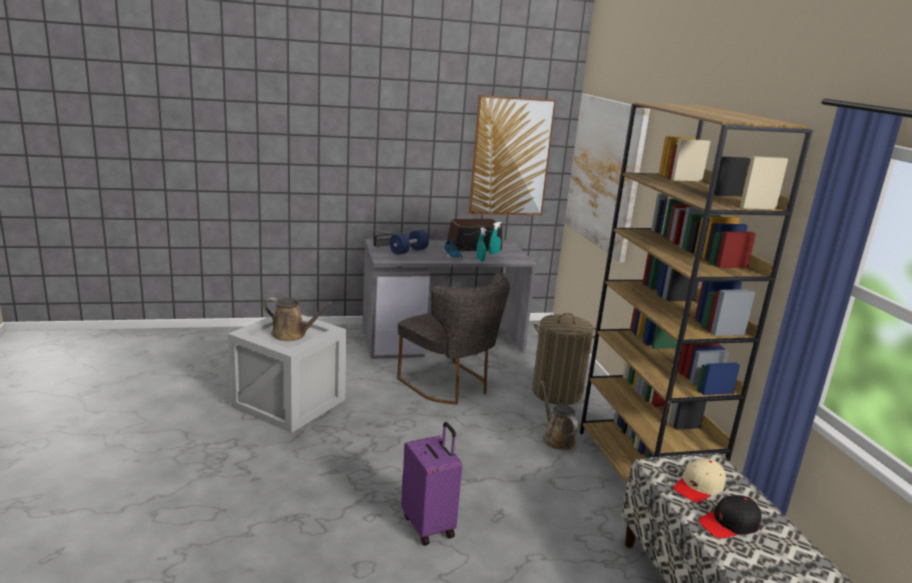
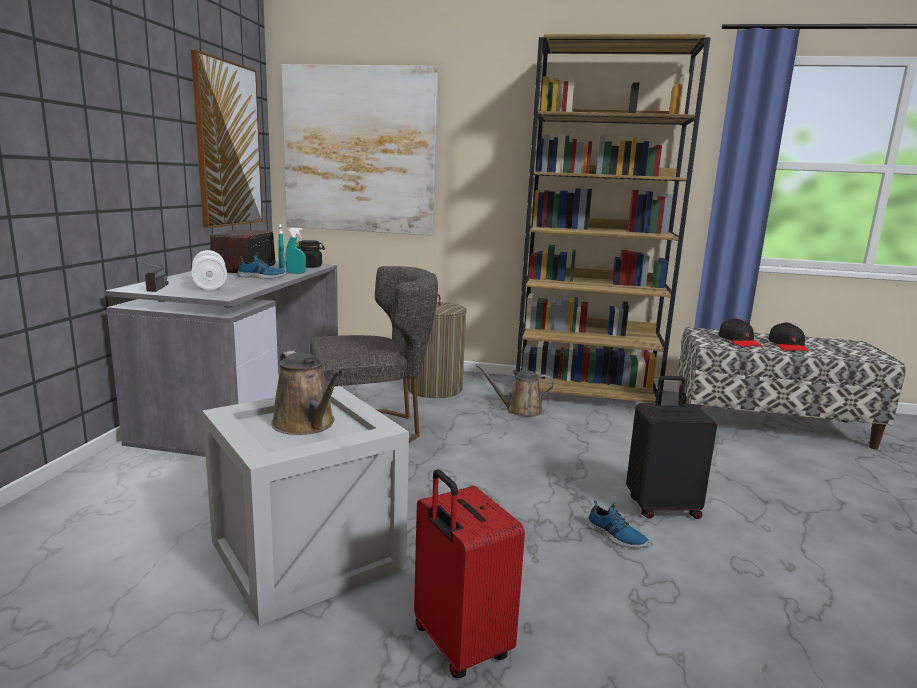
camera: 65 degrees left, 5 degrees down
brown watering can [263,297,333,341] -> brown watering can turned 105 degrees clockwise [271,351,343,435]
blue dumbbell [389,230,429,255] -> white dumbbell [191,250,227,290]
purple suitcase [401,422,462,546] -> black suitcase [626,376,717,519]
beige cap [673,459,726,503] -> black cap [719,318,762,347]
none -> black jar [297,240,325,268]
none -> red suitcase [414,469,525,679]
none -> shoe [586,500,649,548]

